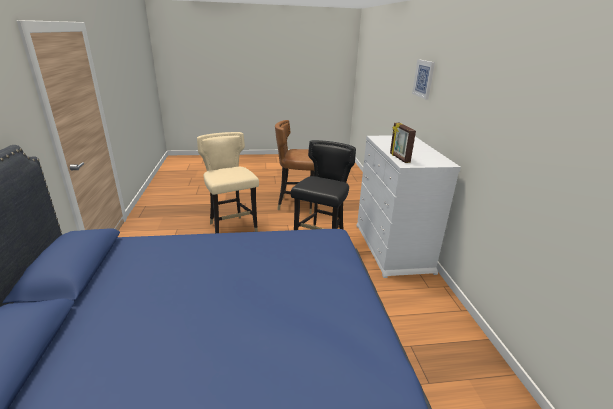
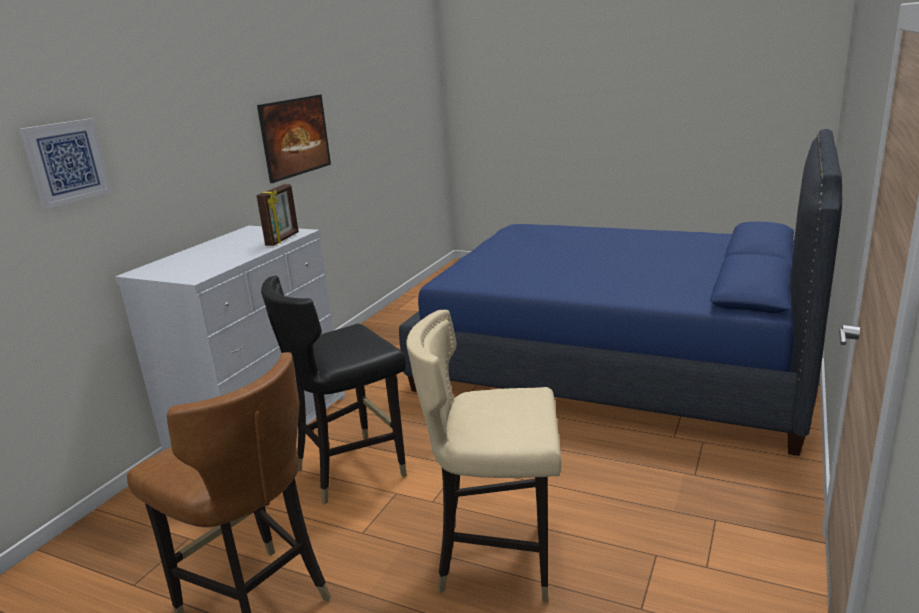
camera: 145 degrees left, 5 degrees down
beige chair [197,132,259,233] -> beige chair turned 90 degrees clockwise [406,310,561,602]
none -> picture [257,95,331,183]

